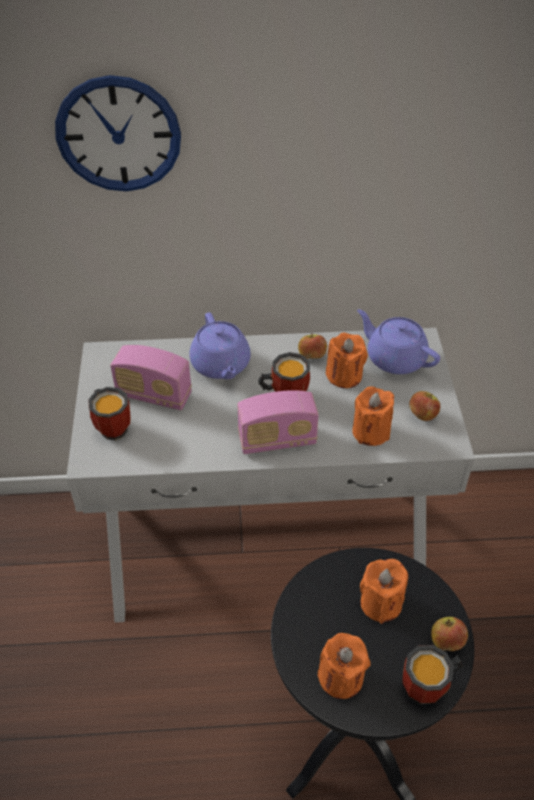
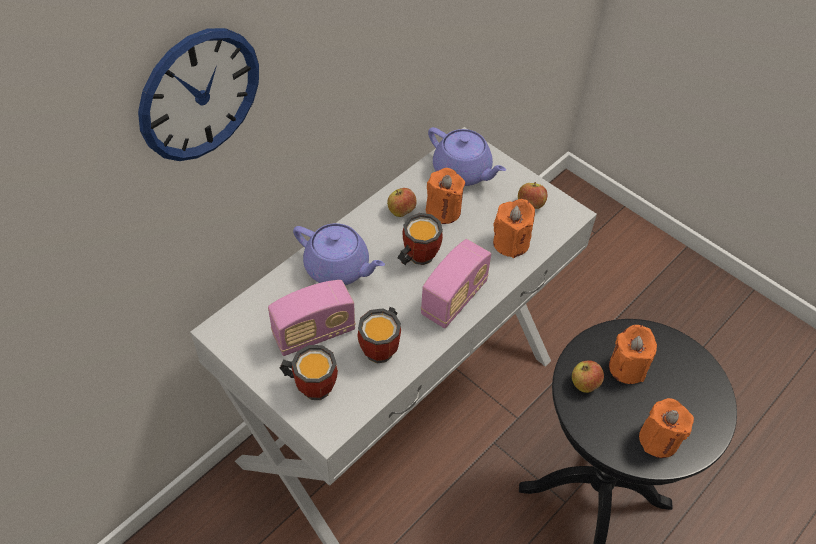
camera: 45 degrees left, 5 degrees up
purple teapot [357,309,440,374] -> purple teapot turned 135 degrees counterclockwise [428,127,506,186]
mug [402,645,463,704] -> mug moved to [357,307,401,363]
apple [431,617,468,651] -> apple moved to [572,360,604,393]

